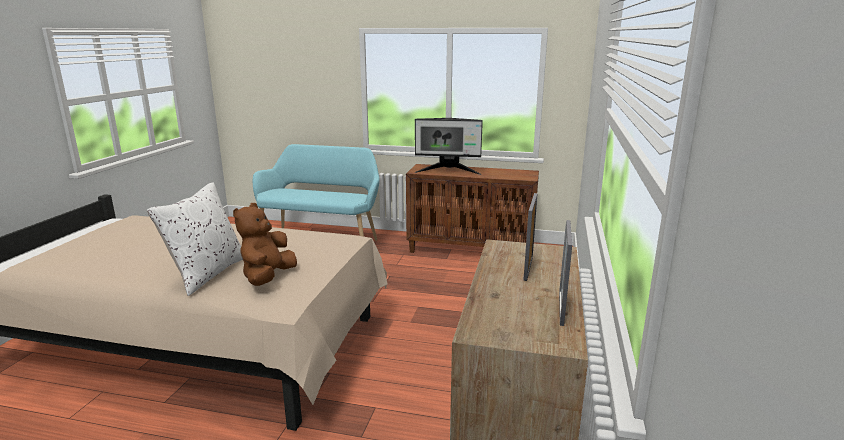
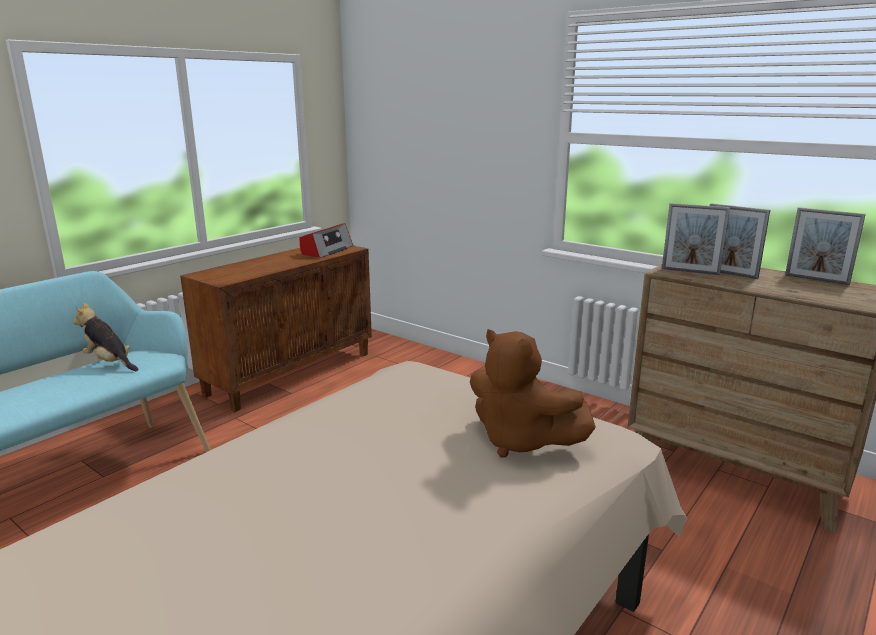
camera: 65 degrees left, 0 degrees up
white pillow [147,183,243,296] -> none
monitor [414,118,483,175] -> none
none -> plush toy [73,302,138,371]
none -> radio [300,223,353,258]
none -> picture frame [662,203,730,275]

